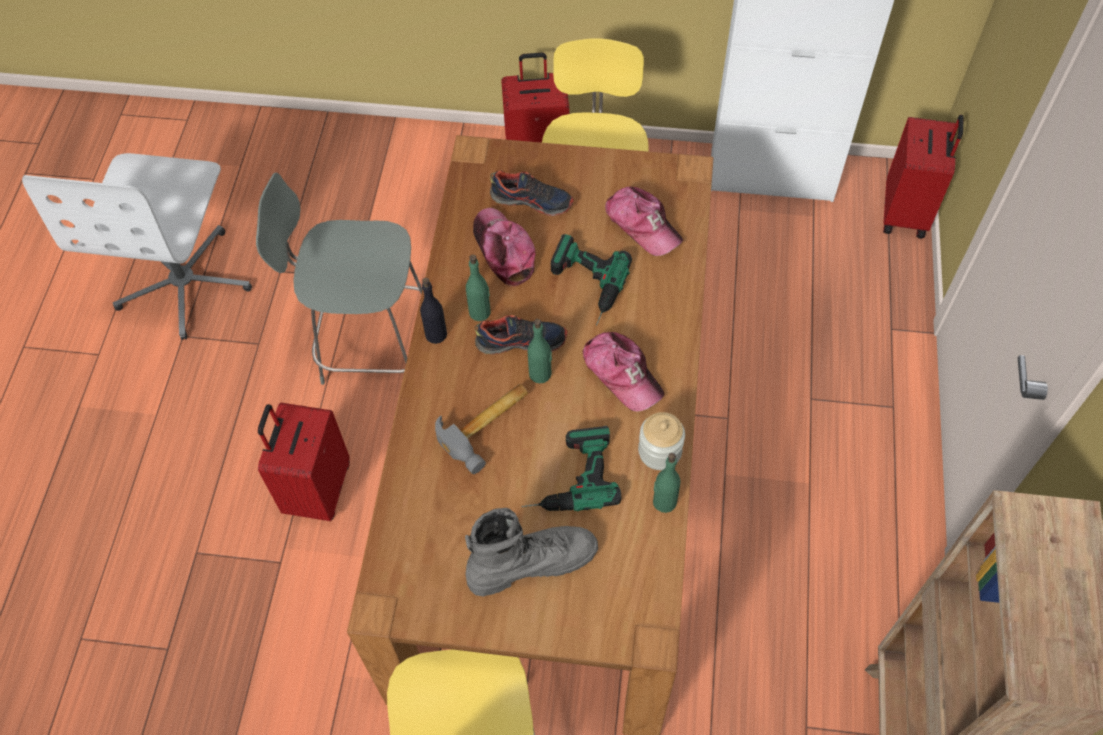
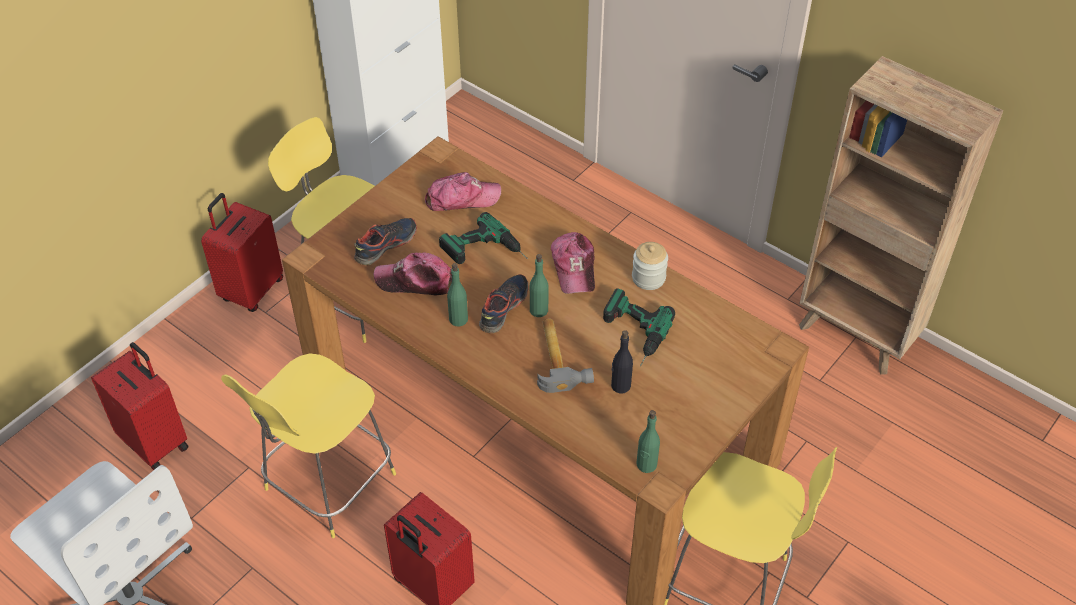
camera: 60 degrees left, 10 degrees down
grey stool [256,173,422,385] -> yellow stool [221,353,396,538]
black bottle [420,278,447,344] -> black bottle moved to [611,330,633,393]
grey boot [465,508,598,596] -> none
cap [583,332,664,411] -> cap turned 90 degrees clockwise [551,232,595,294]
green bottle [653,453,680,513] -> green bottle moved to [637,410,660,473]
red suitcase [883,115,964,239] -> red suitcase moved to [91,342,189,470]

